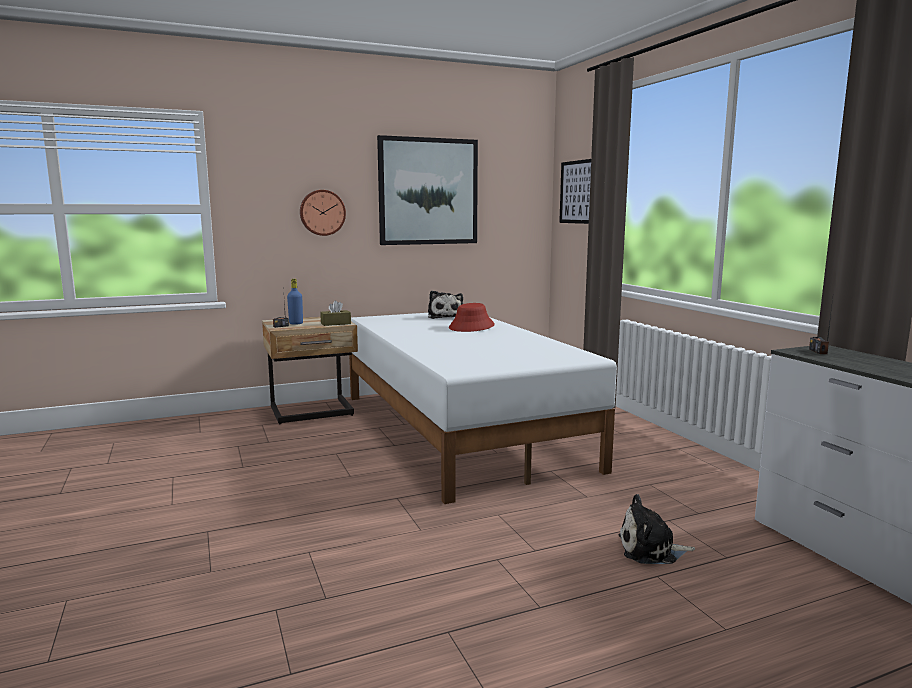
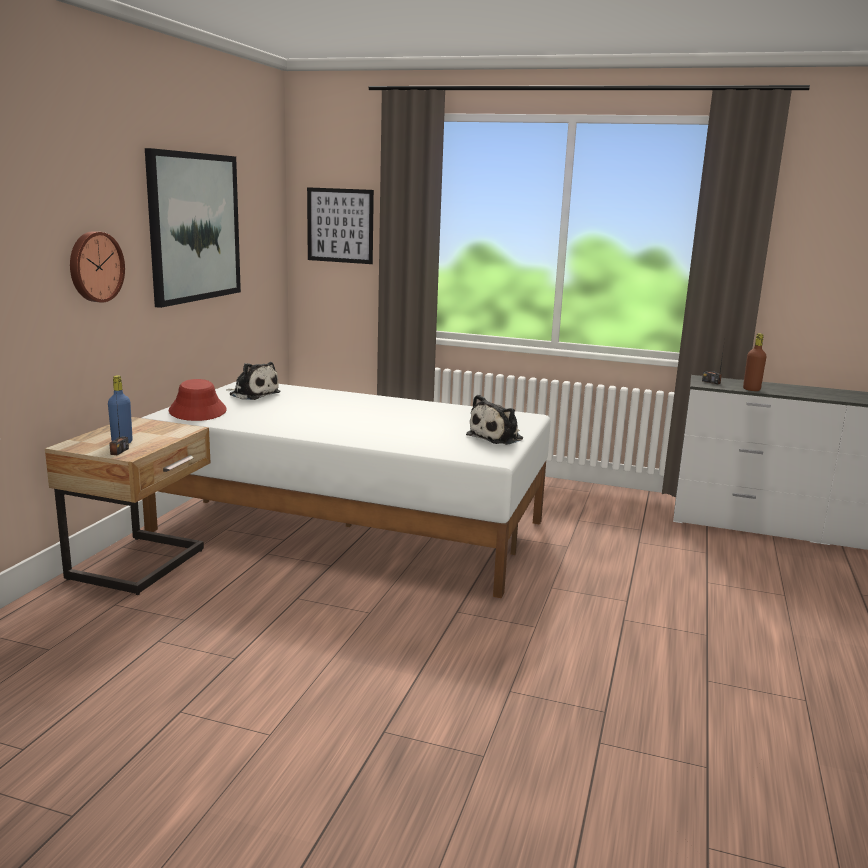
camera: 50 degrees left, 5 degrees up
brown tissue box [320,300,351,326] -> none
red hat [449,303,495,332] -> red hat moved to [169,379,227,421]
plush toy [619,494,695,564] -> plush toy moved to [466,395,523,445]
none -> brown bottle [743,333,766,391]

